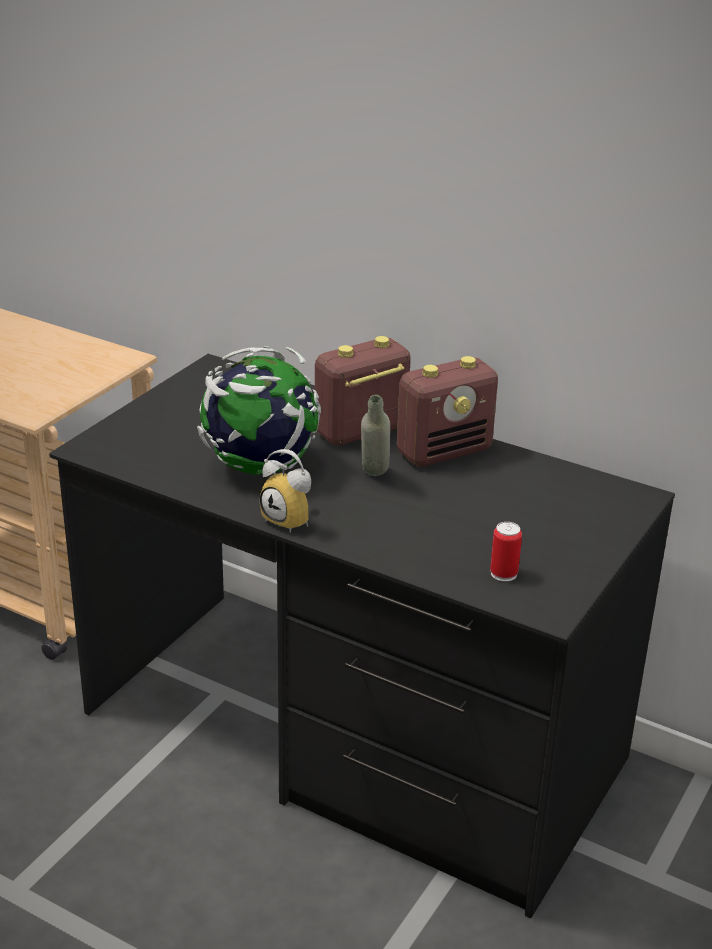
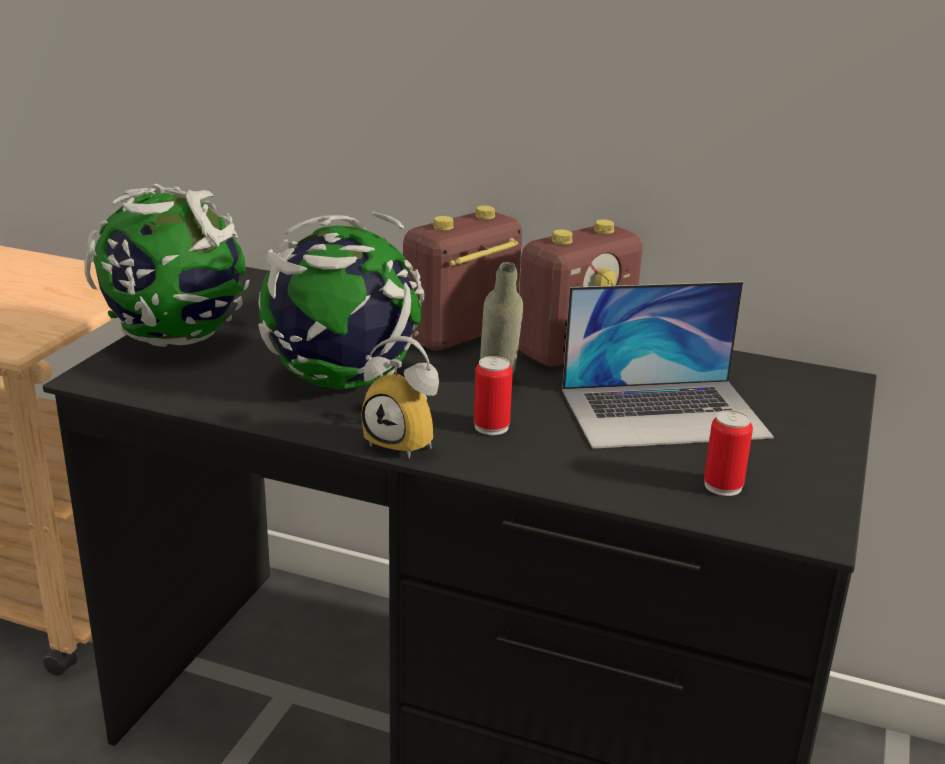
camera: 10 degrees left, 5 degrees down
none -> globe [84,184,249,347]
none -> can [474,356,513,435]
none -> laptop [562,282,774,449]

